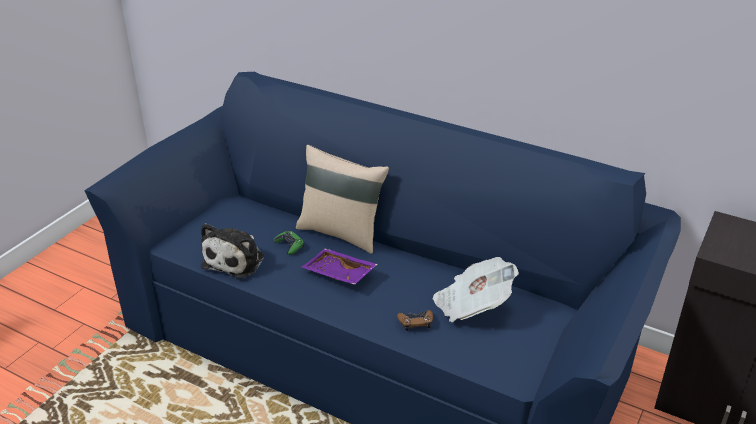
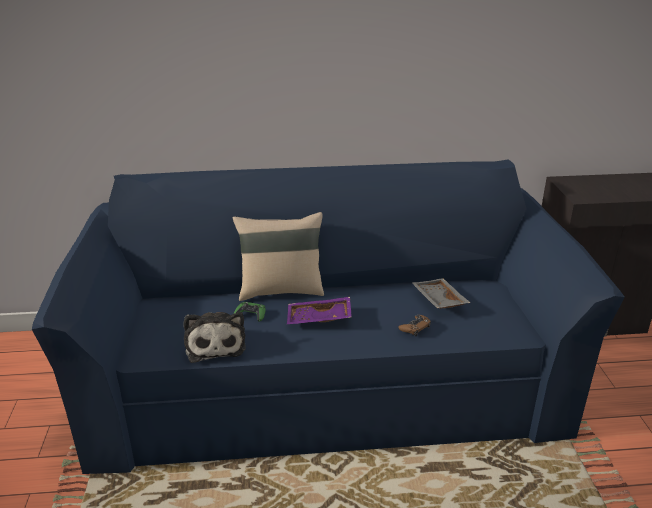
camera: 35 degrees left, 5 degrees down
newspaper [433,257,519,322] -> grey tray [412,278,471,309]

